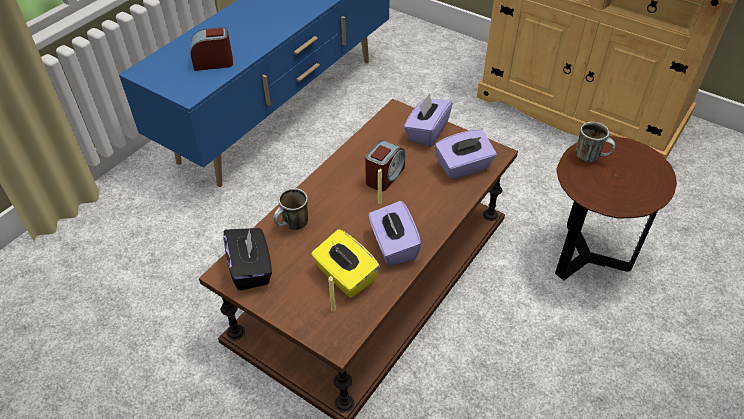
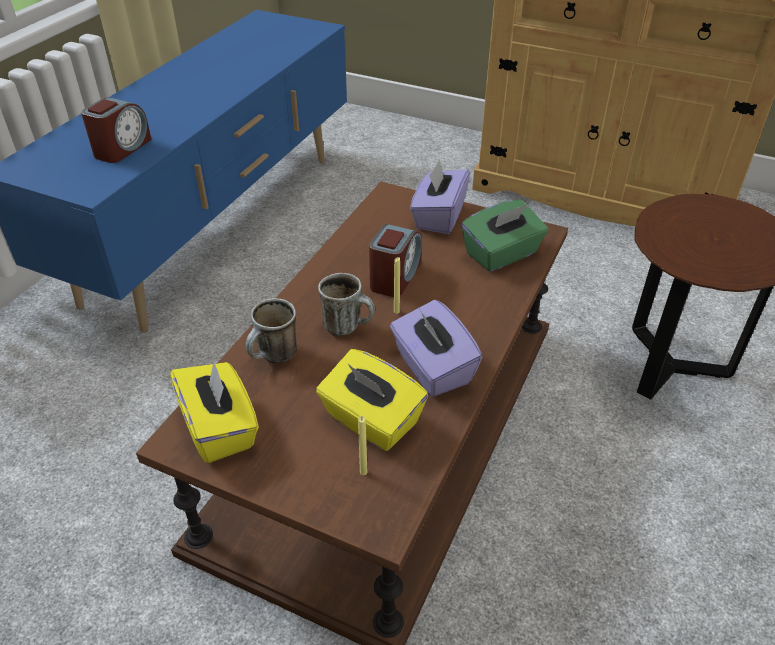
camera: 10 degrees left, 5 degrees down
alarm clock [191,27,233,71] -> alarm clock turned 135 degrees clockwise [81,98,152,163]
black tissue box [223,228,272,291] -> yellow tissue box [170,359,259,463]
purple tissue box [435,130,497,180] -> green tissue box [461,200,548,272]
mug [575,122,615,163] -> mug moved to [318,273,375,336]

